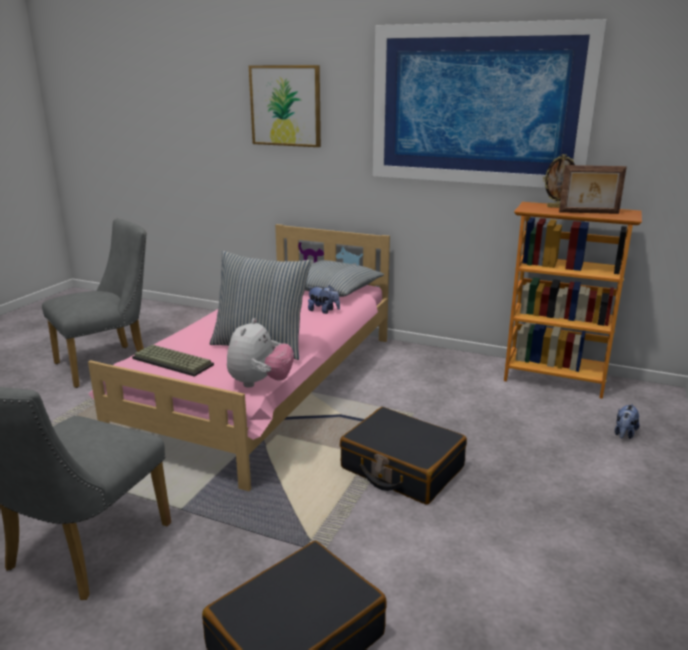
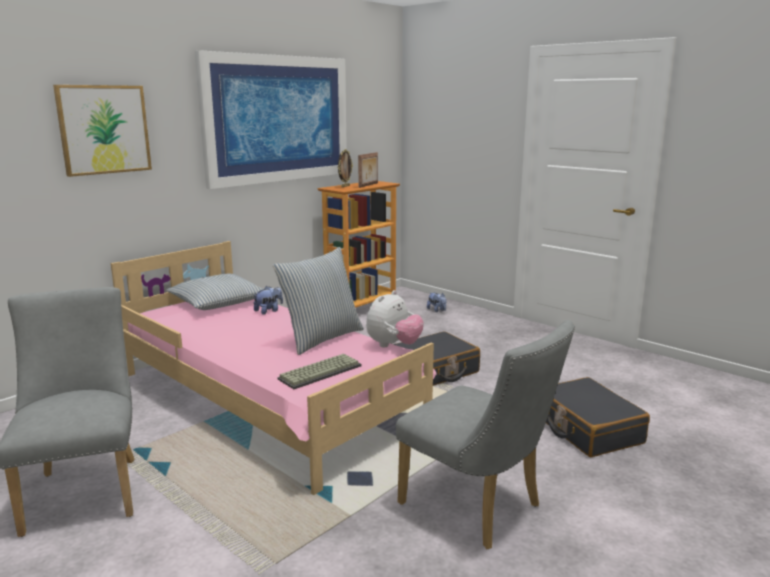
camera: 70 degrees left, 5 degrees down
plush toy [227,318,294,388] -> plush toy turned 90 degrees clockwise [366,290,424,347]

